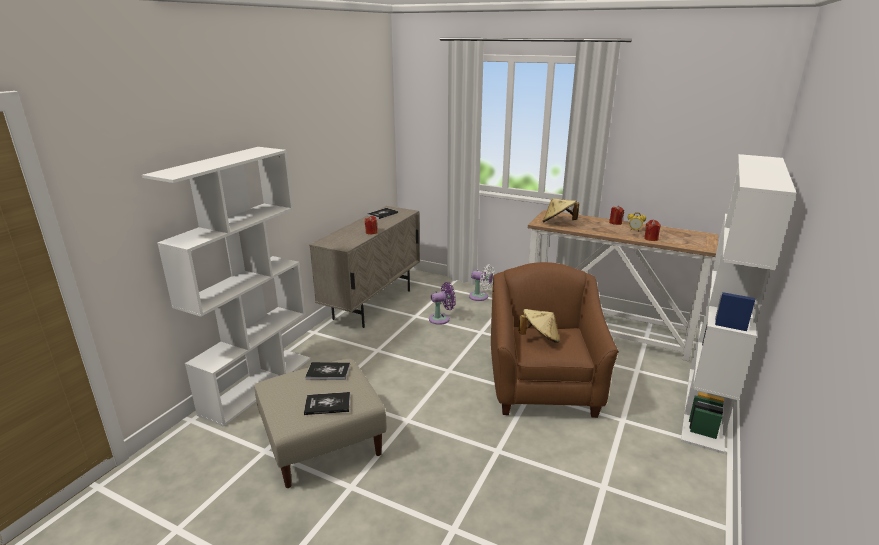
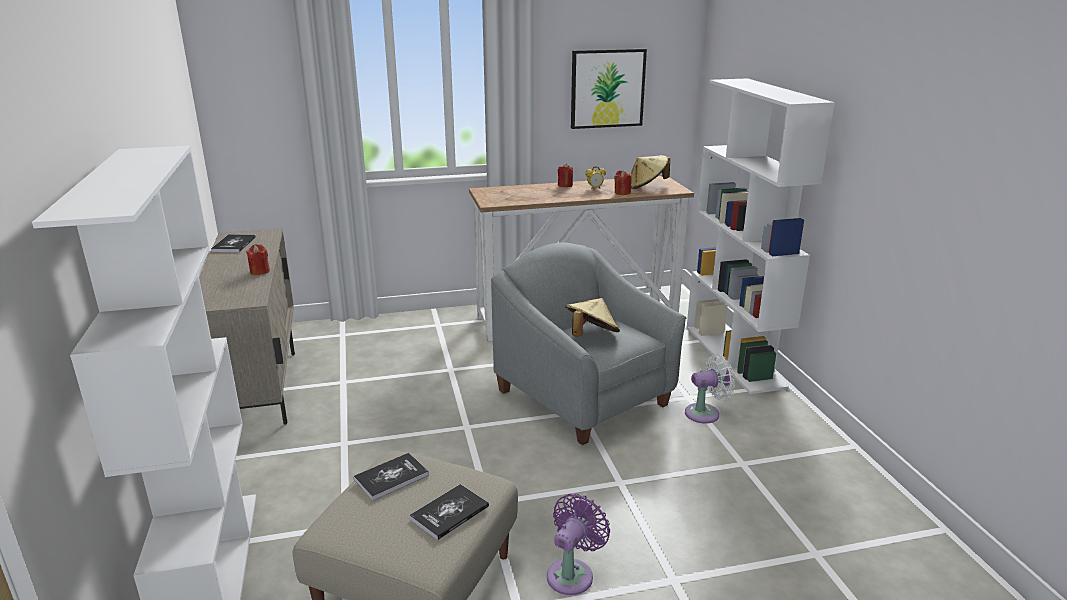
camera: 40 degrees left, 0 degrees up
purple fan [429,282,456,325] -> purple fan moved to [547,494,610,595]
white fan [469,265,494,301] -> white fan moved to [685,354,735,424]
brown armchair [491,262,619,418] -> grey armchair [491,243,686,445]
beige hat [543,199,580,223] -> beige hat moved to [630,155,670,189]
none -> picture [571,49,647,129]

